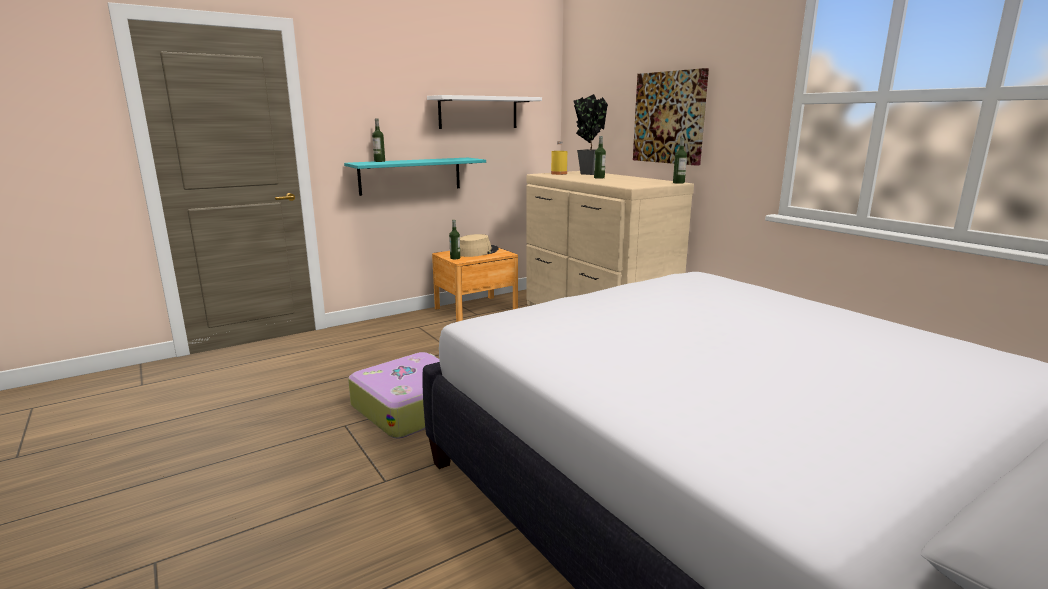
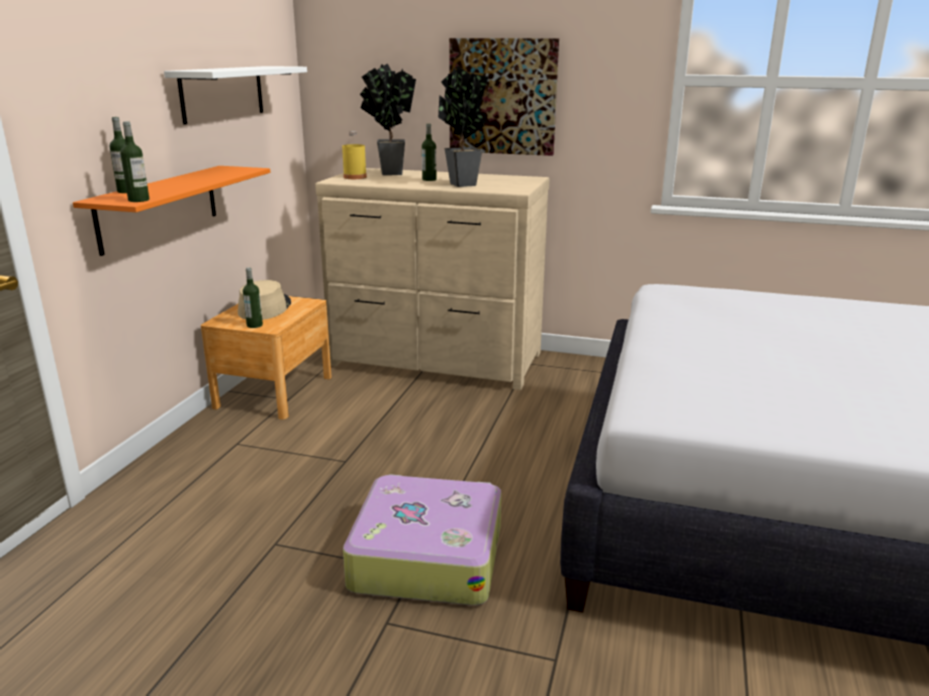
camera: 40 degrees left, 5 degrees up
turquoise shelf [344,158,486,196] -> orange shelf [73,166,270,256]
bottle [673,138,687,184] -> bottle moved to [120,121,149,202]
none -> potted plant [438,66,488,187]

